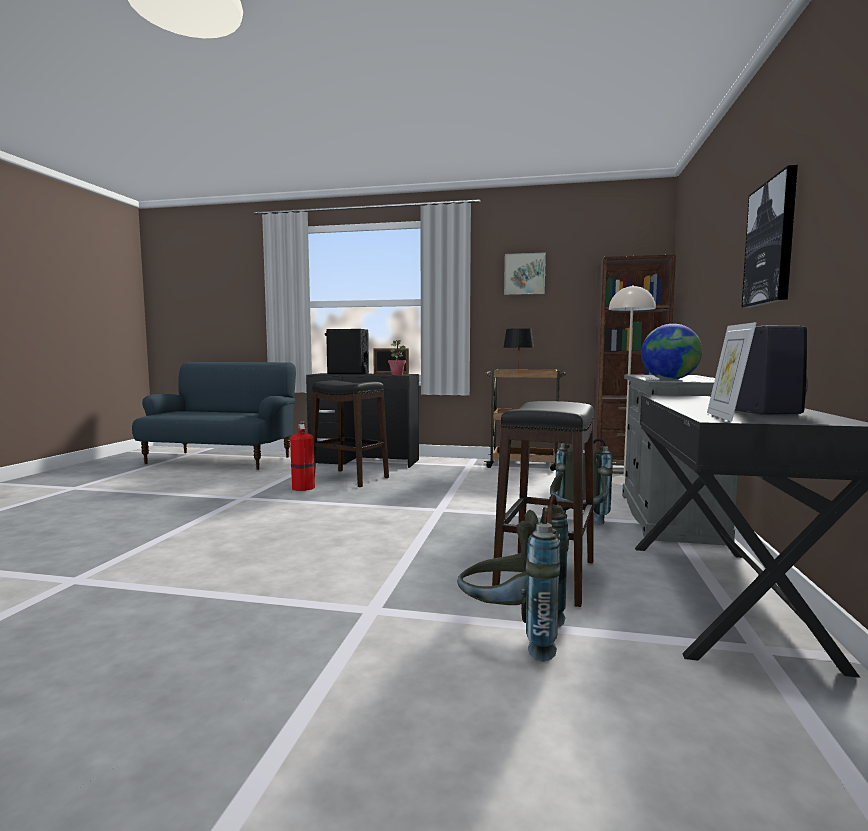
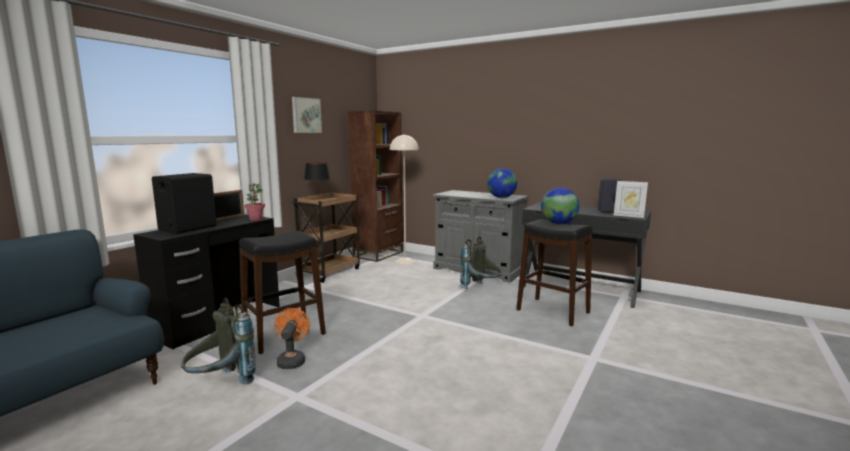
camera: 70 degrees left, 5 degrees up
fire extinguisher [290,422,315,491] -> orange fan [274,308,310,369]
grey backpack [457,494,569,662] -> grey backpack moved to [181,298,256,384]
picture [741,165,798,308] -> none
none -> globe [541,188,579,224]

